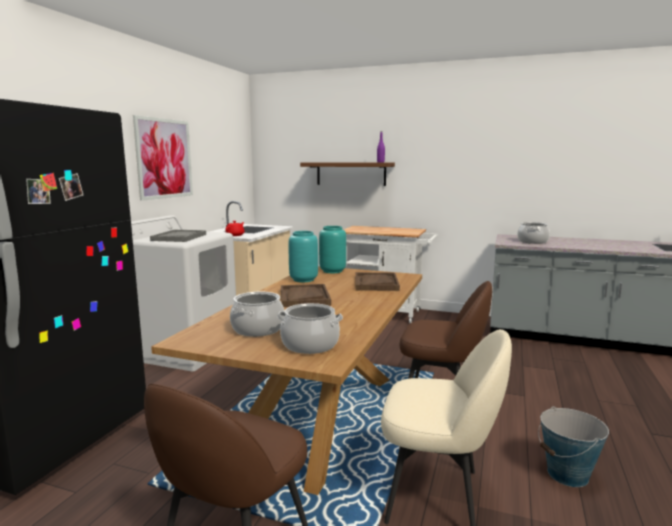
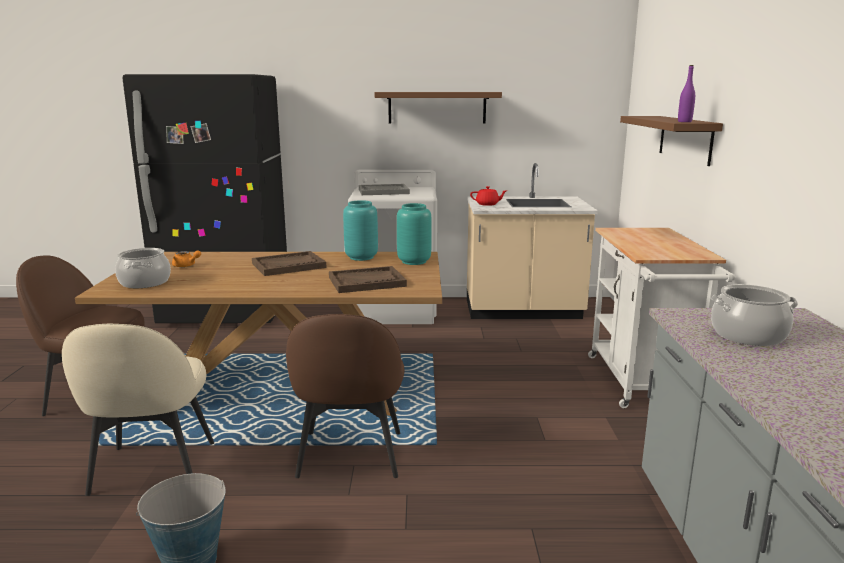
camera: 70 degrees right, 5 degrees up
picture [133,115,193,201] -> brown shelf [375,92,502,123]
cooking pot [230,292,284,337] -> orange teapot [172,250,201,267]

